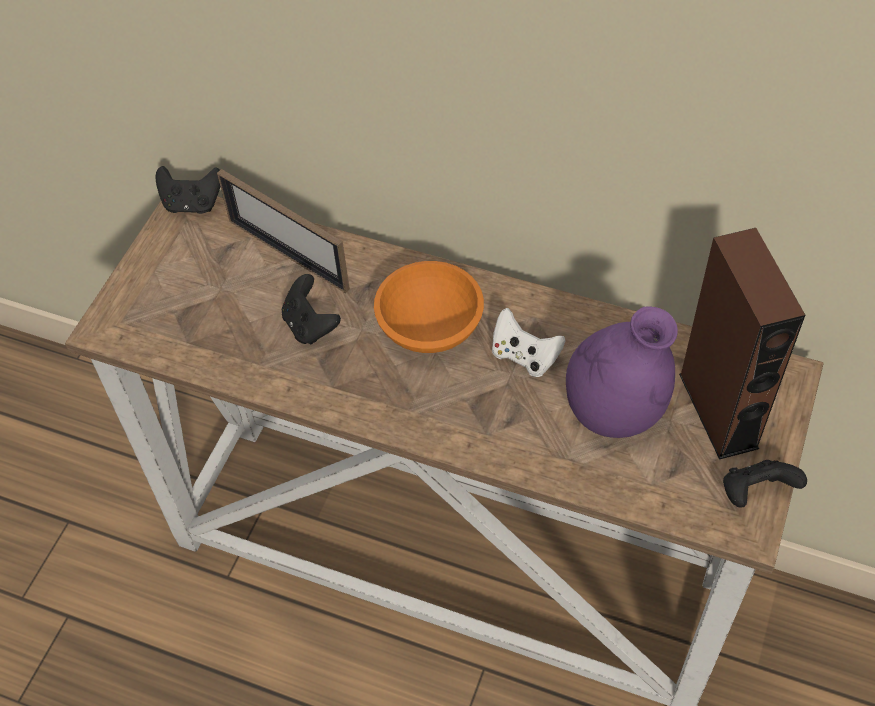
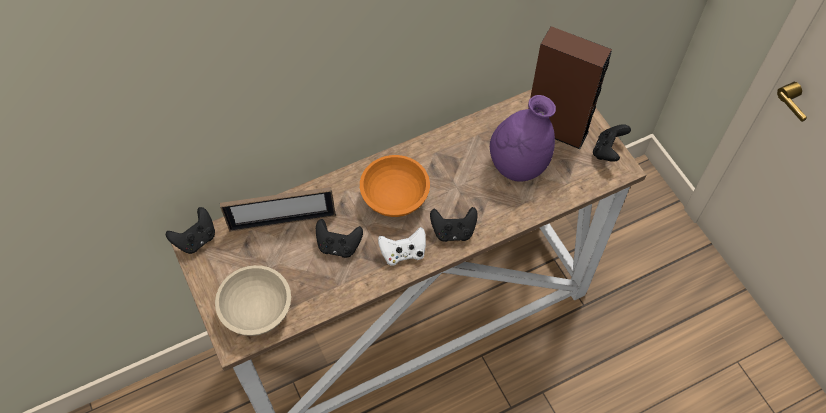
camera: 50 degrees left, 5 degrees up
white game controller [492,308,565,377] -> white game controller moved to [378,227,426,266]
none -> beige bowl [215,265,291,336]
none -> black game controller [430,207,478,242]

